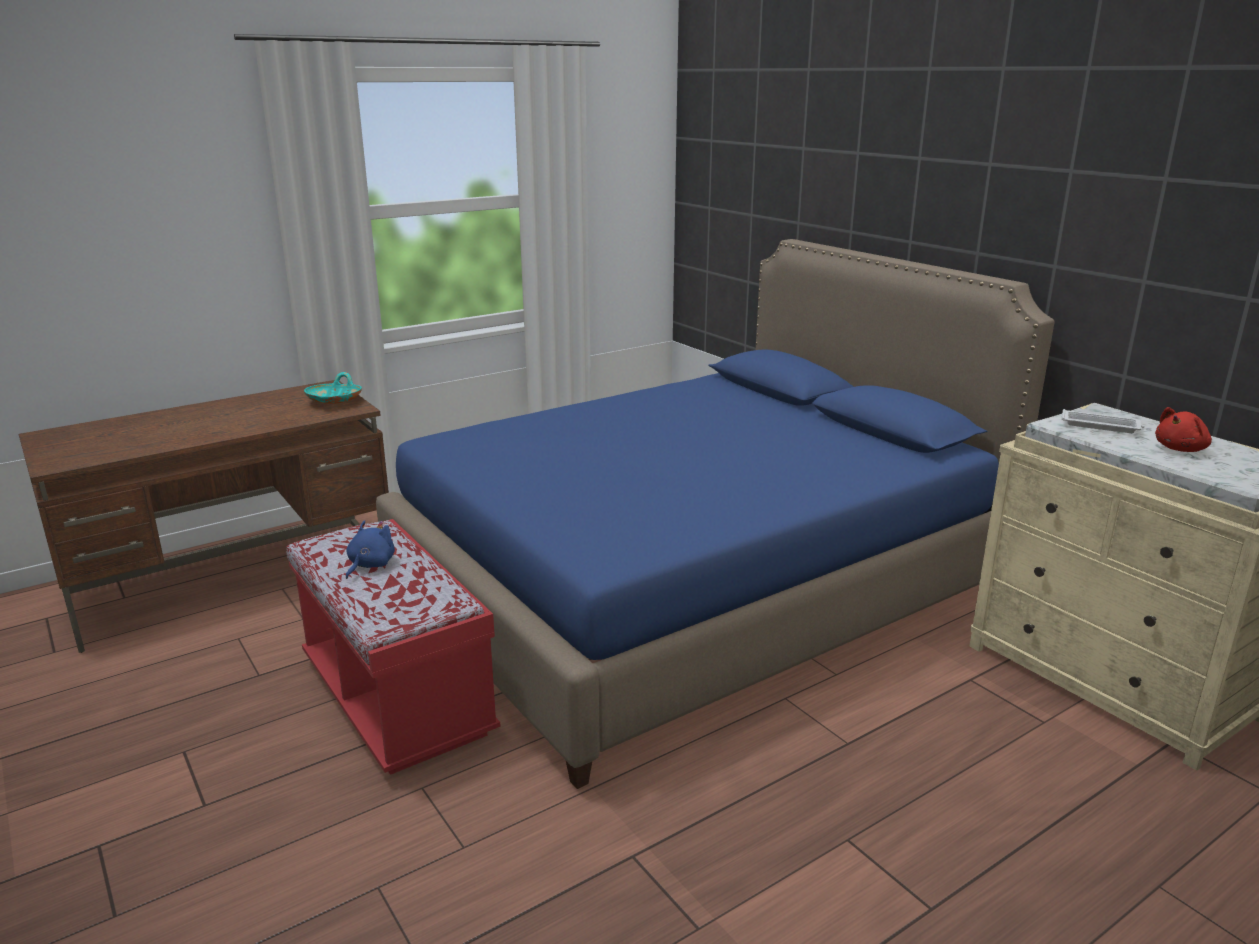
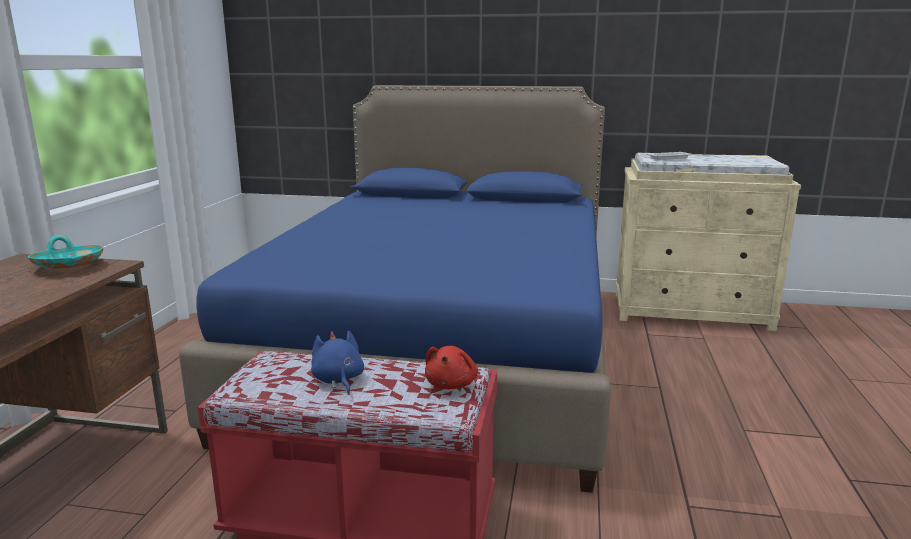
camera: 45 degrees left, 5 degrees down
red plush toy [1155,407,1212,452] -> red plush toy moved to [425,346,478,389]

